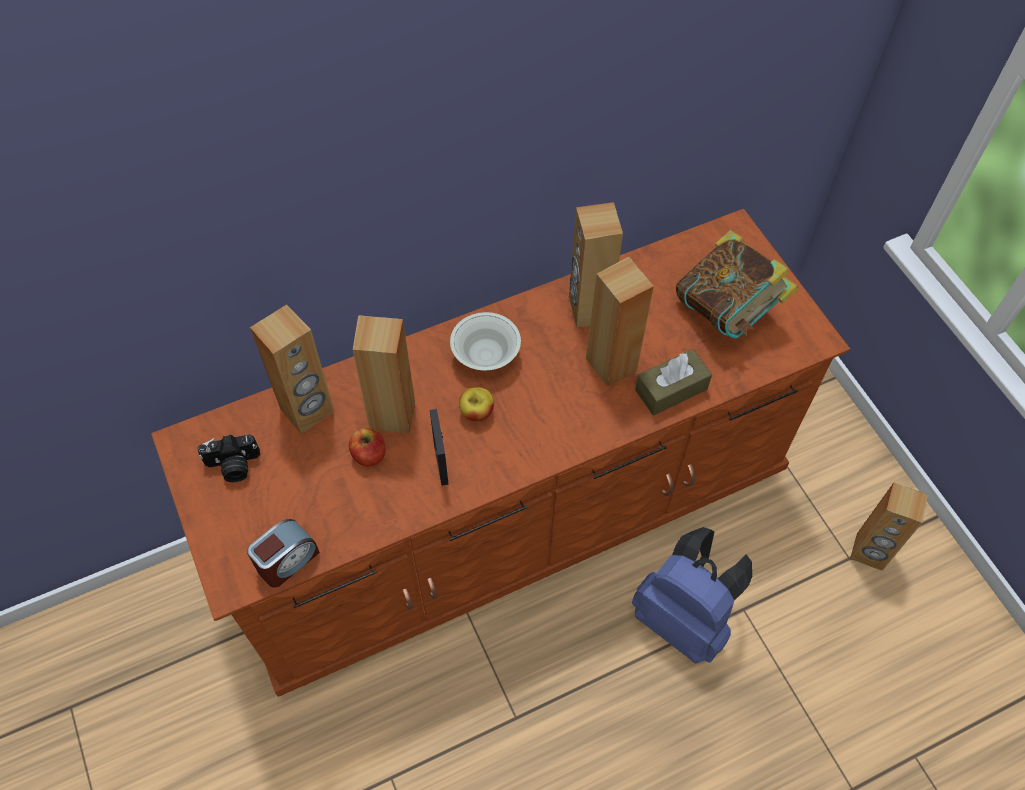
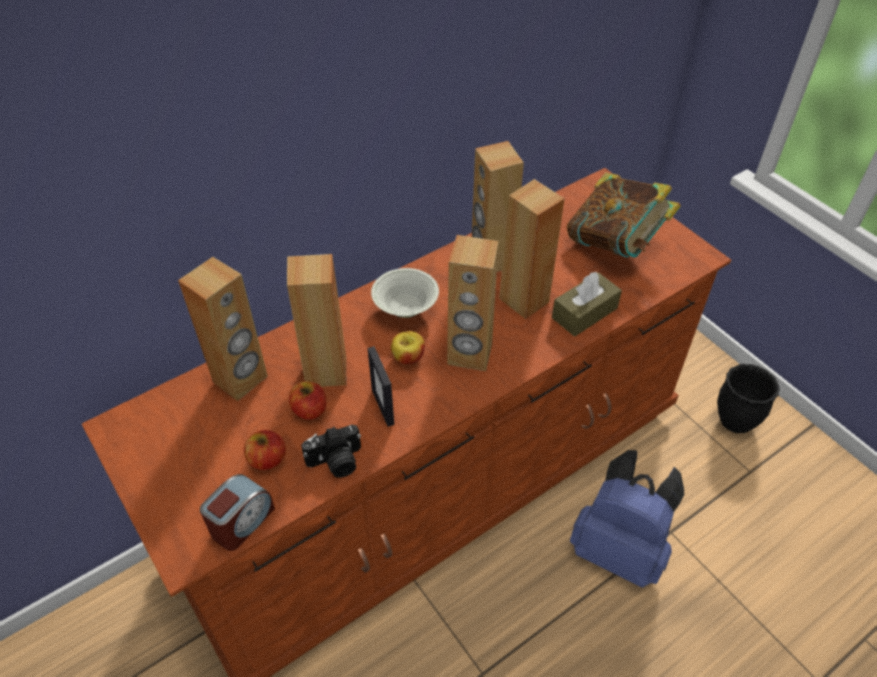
camera: 10 degrees left, 10 degrees down
camera [198,435,260,482] -> camera moved to [301,425,361,478]
brown speaker [850,482,928,571] -> brown speaker moved to [447,235,499,371]
none -> apple [244,430,286,470]
none -> black planter [717,364,780,433]

